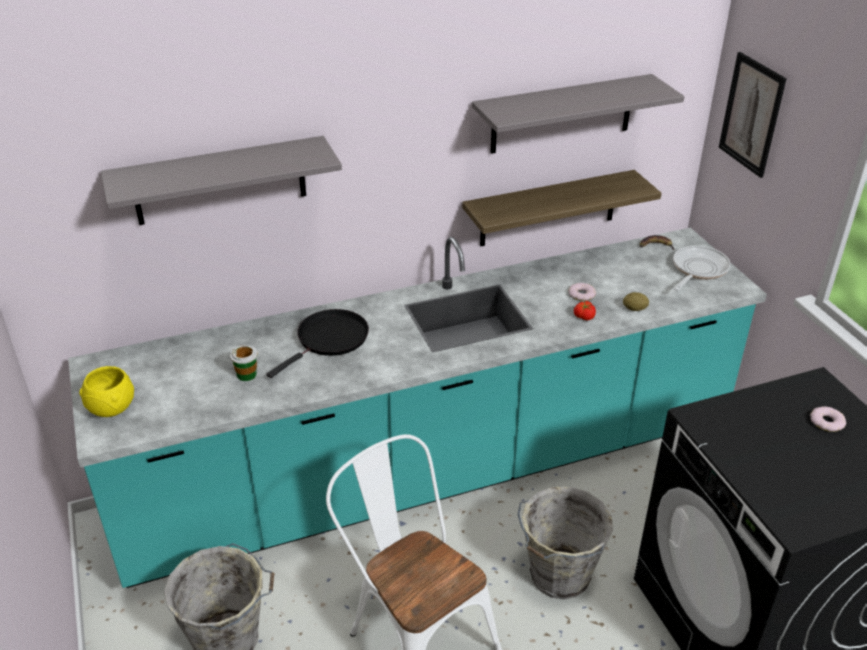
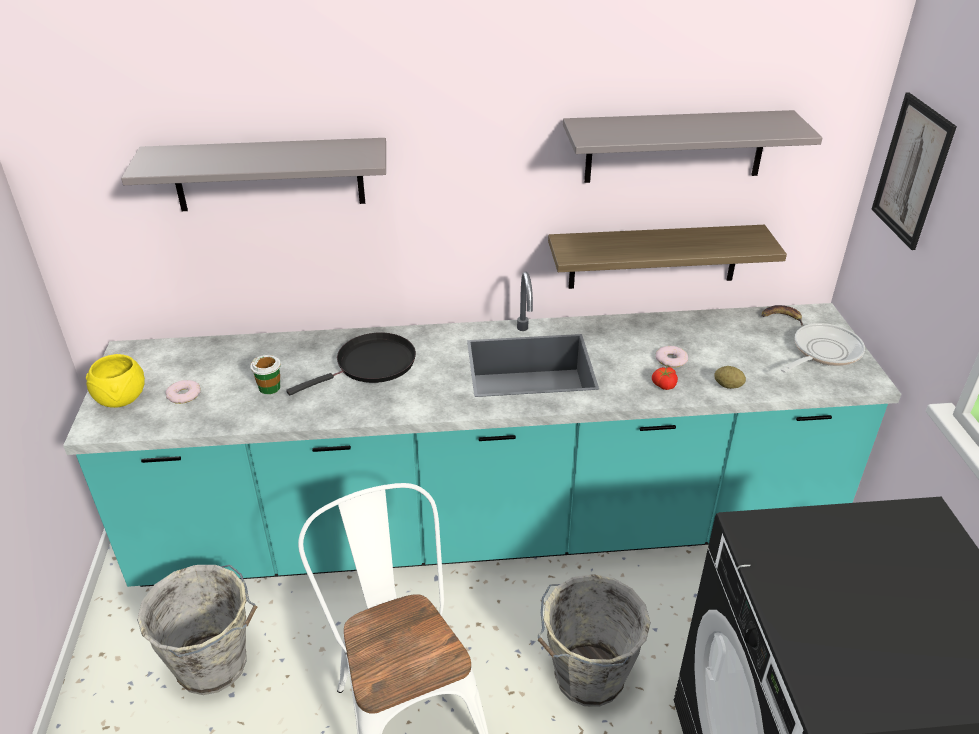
camera: 15 degrees right, 0 degrees up
donut [810,406,846,432] -> donut moved to [165,380,201,404]

